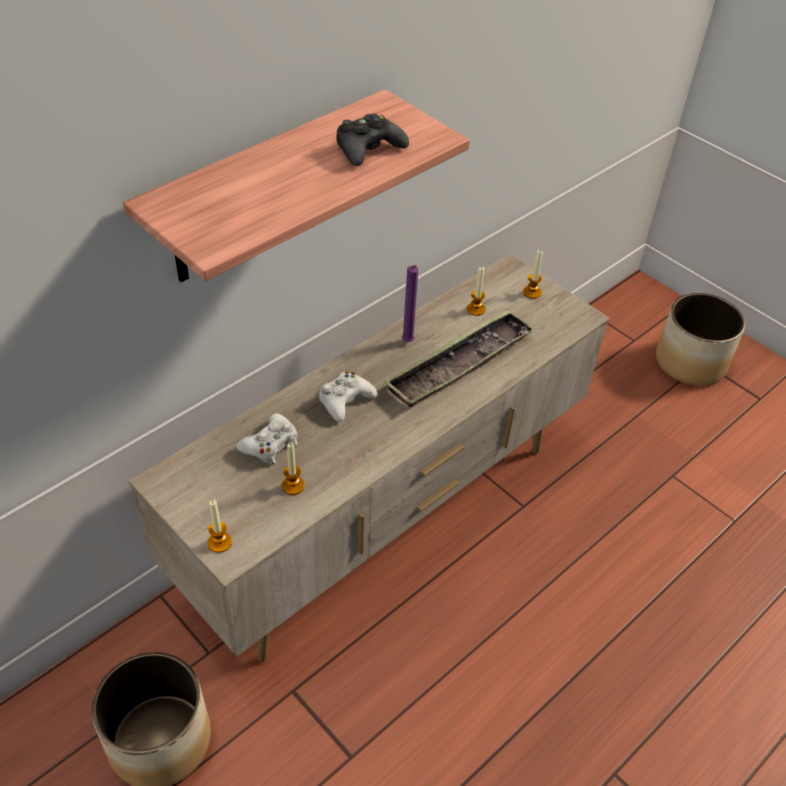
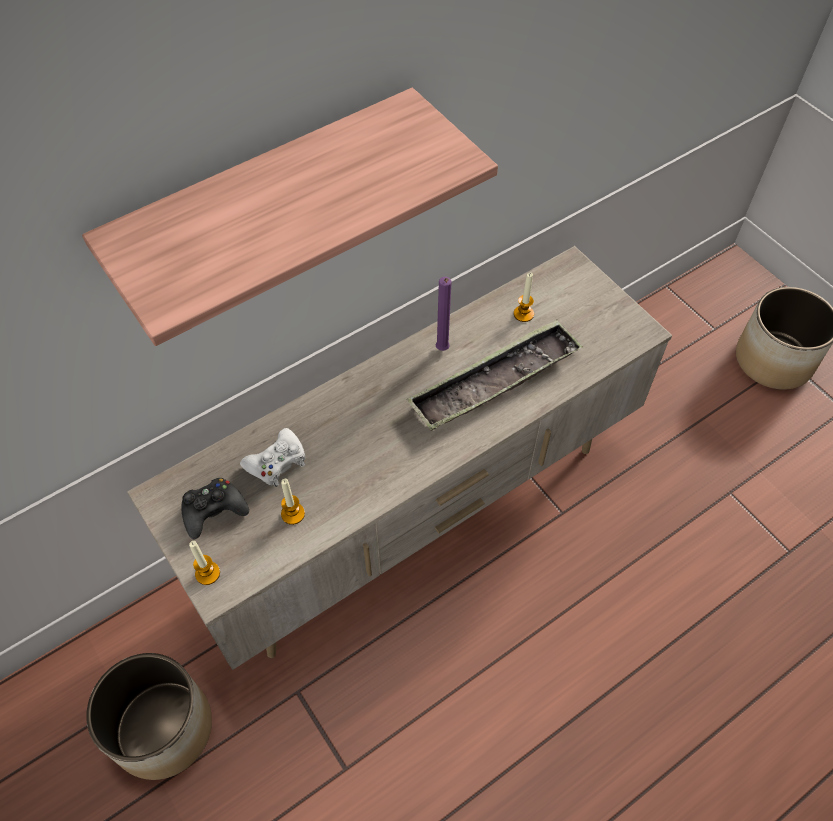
camera: 10 degrees right, 10 degrees up
white game controller [319,371,377,422] -> none
black game controller [336,113,409,166] -> black game controller moved to [181,478,249,539]
candle [523,250,543,299] -> none

